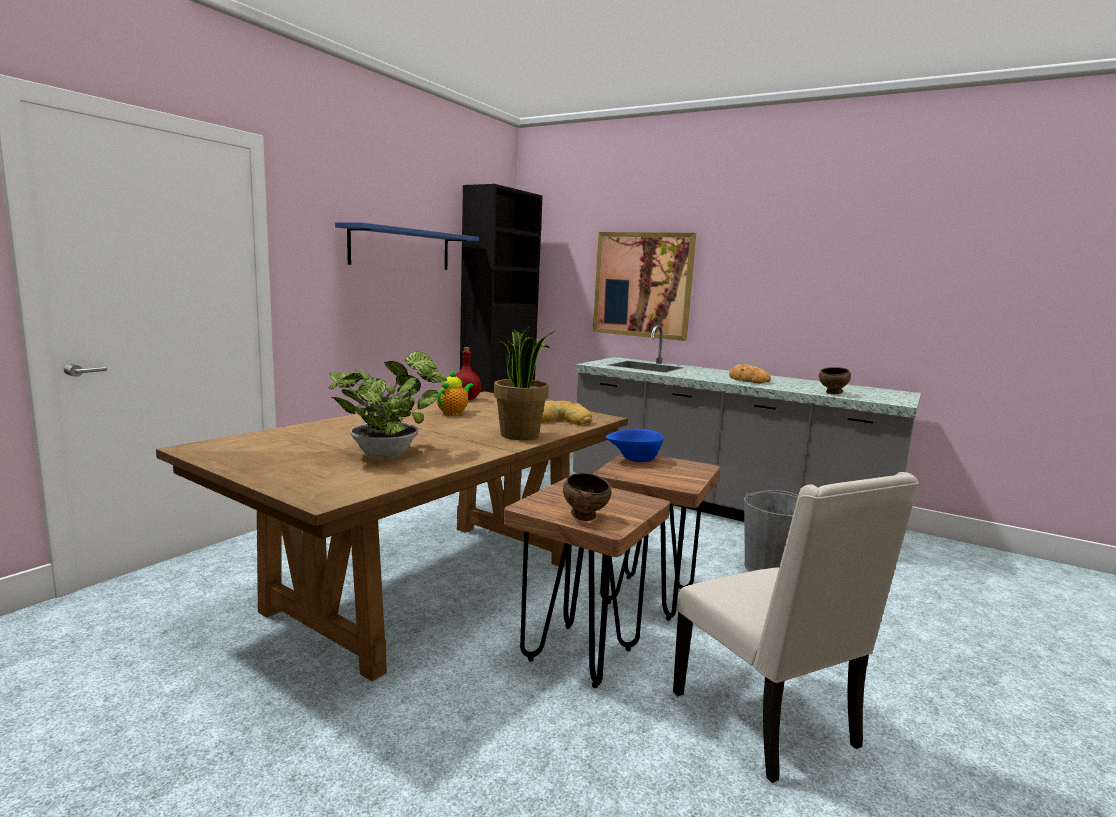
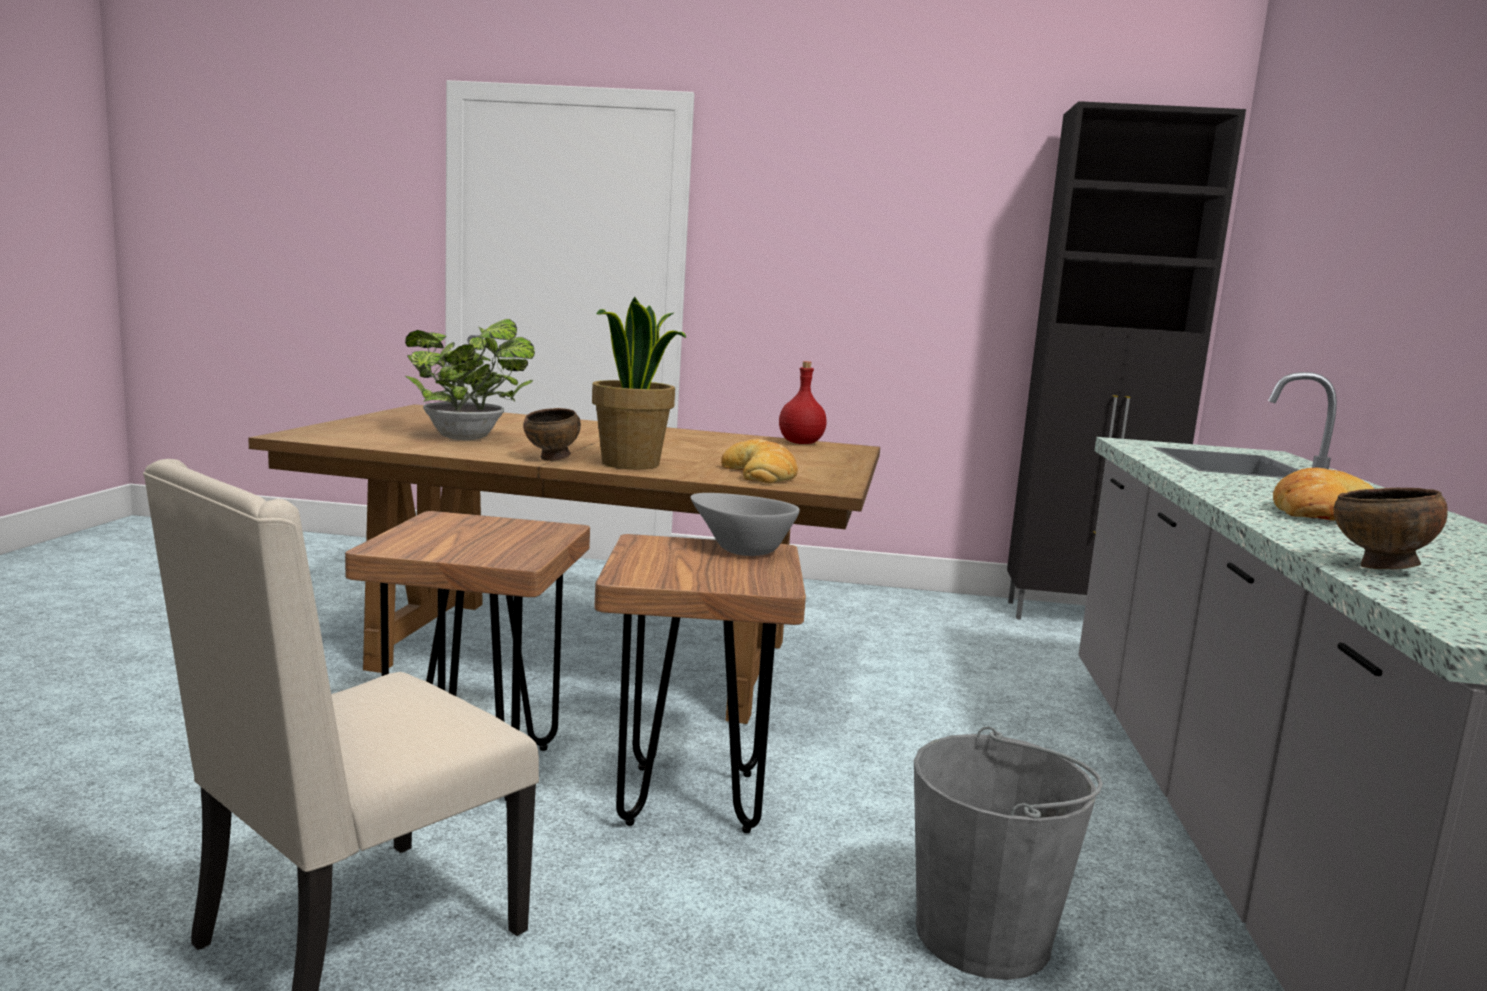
camera: 65 degrees right, 0 degrees up
blue shelf [335,222,479,270] -> none
teapot [437,370,474,416] -> none
brown bowl [563,473,611,521] -> brown bowl moved to [523,408,581,461]
picture [593,232,696,341] -> none
blue bowl [606,429,664,462] -> grey bowl [691,493,800,556]

